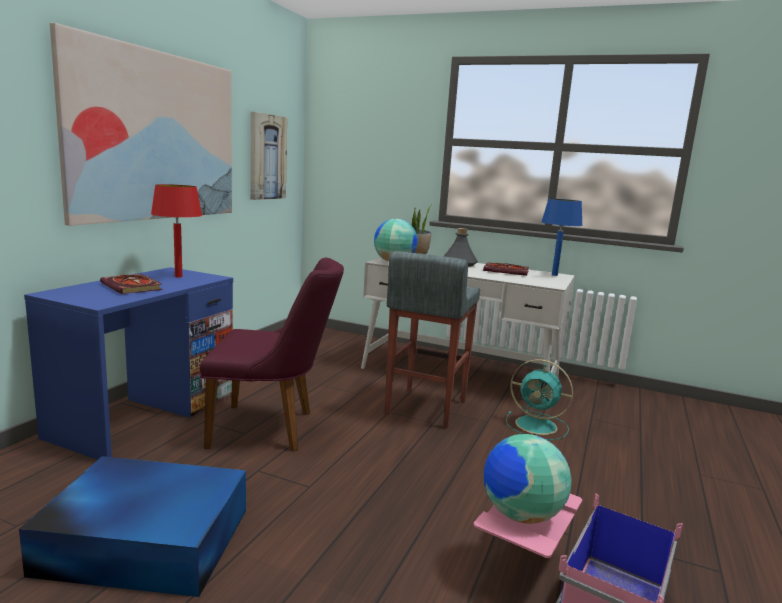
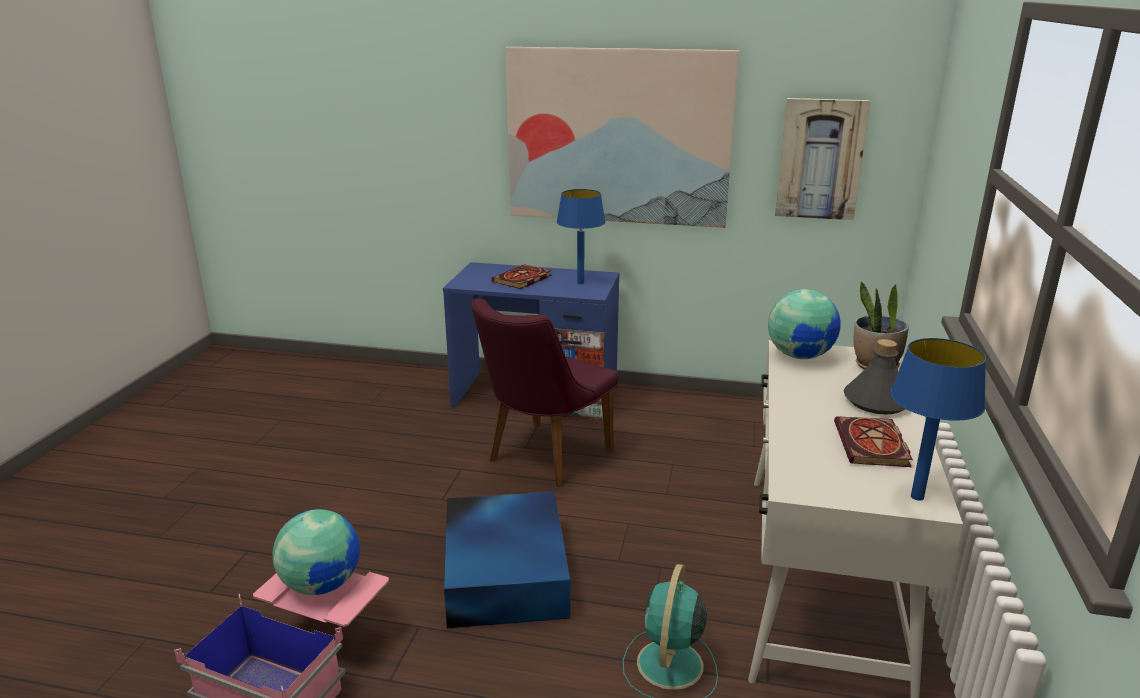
camera: 80 degrees right, 10 degrees up
blue storage box [19,456,246,597] -> blue storage box moved to [444,491,570,628]
red table lamp [151,184,202,277] -> blue table lamp [557,189,605,284]
purple chair [200,258,344,452] -> purple chair turned 45 degrees clockwise [471,298,619,487]
grey stool [385,251,480,429] -> none

